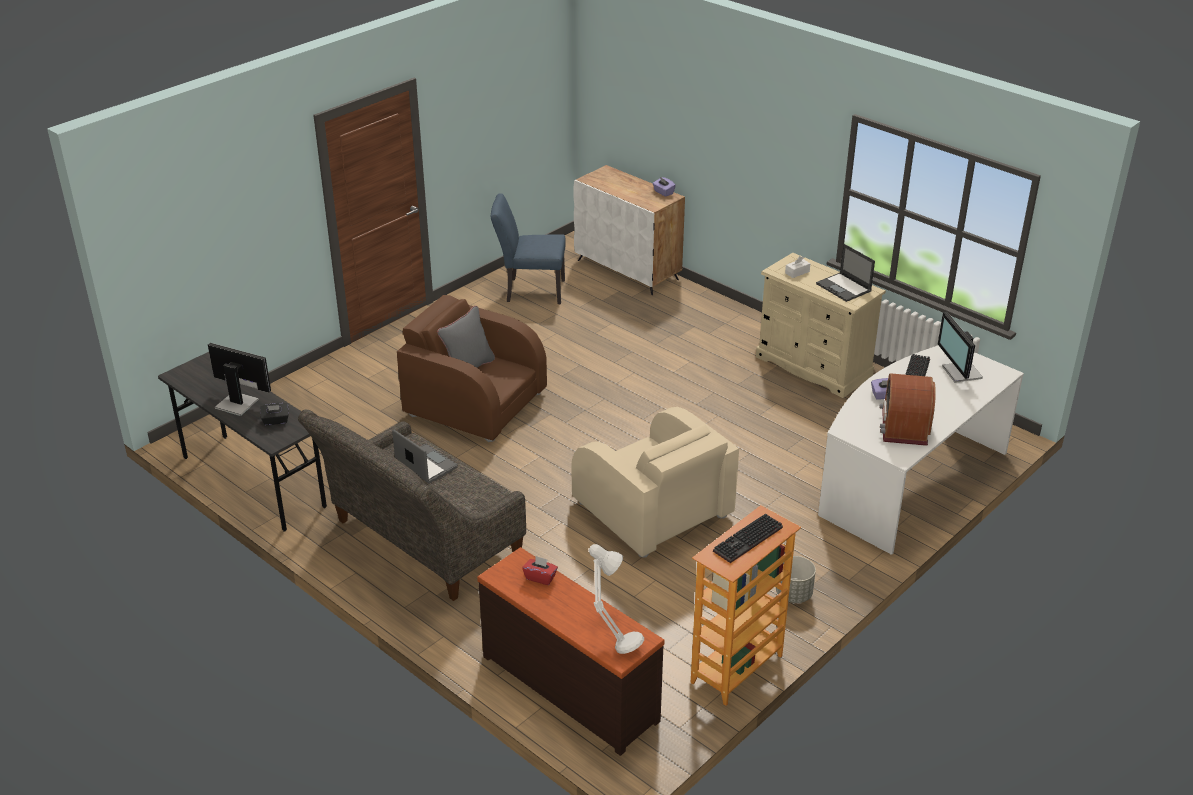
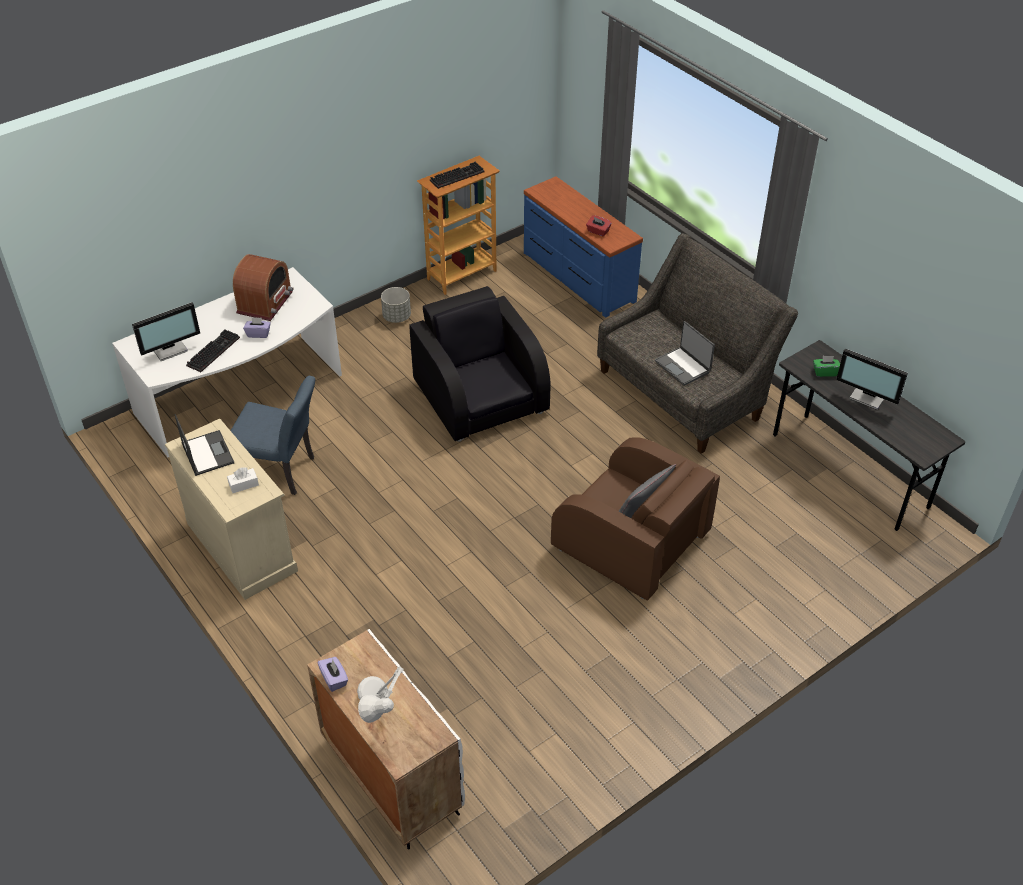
camera: 170 degrees left, 10 degrees up
black tissue box [260,403,288,425] -> green tissue box [813,356,840,377]
brown dresser [477,547,664,756] -> blue dresser [524,176,643,317]
blue chair [491,193,566,304] -> blue chair moved to [231,376,315,495]
beige armchair [571,407,739,557] -> black armchair [409,286,551,442]
grey table lamp [589,544,644,654] -> grey table lamp moved to [357,666,404,723]
monitor [938,311,983,383] -> monitor turned 60 degrees clockwise [132,302,200,361]

